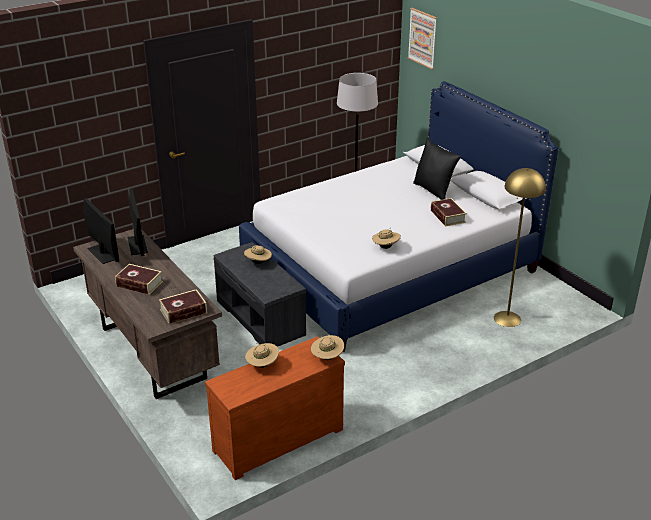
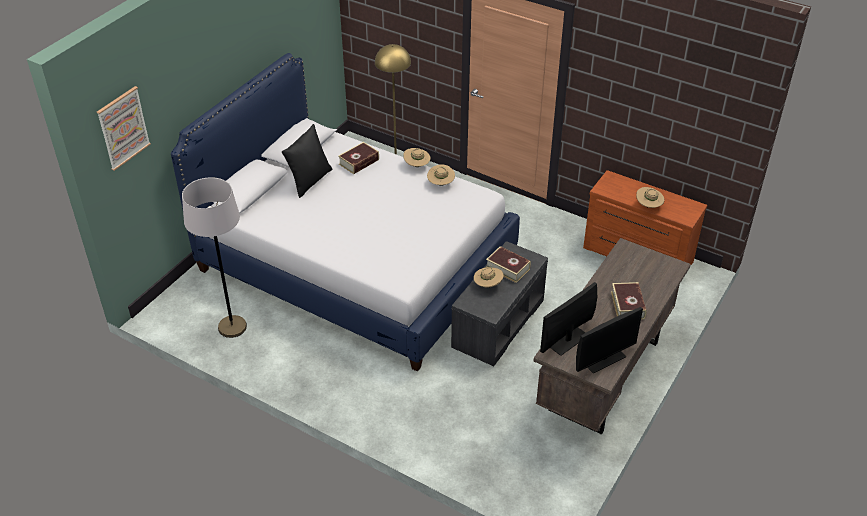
camera: 115 degrees left, 10 degrees up
monitor [84,198,119,264] -> monitor turned 150 degrees counterclockwise [576,307,643,373]
book [159,289,207,324] -> book moved to [486,246,531,283]
beige hat [311,335,344,360] -> beige hat moved to [403,148,431,167]

